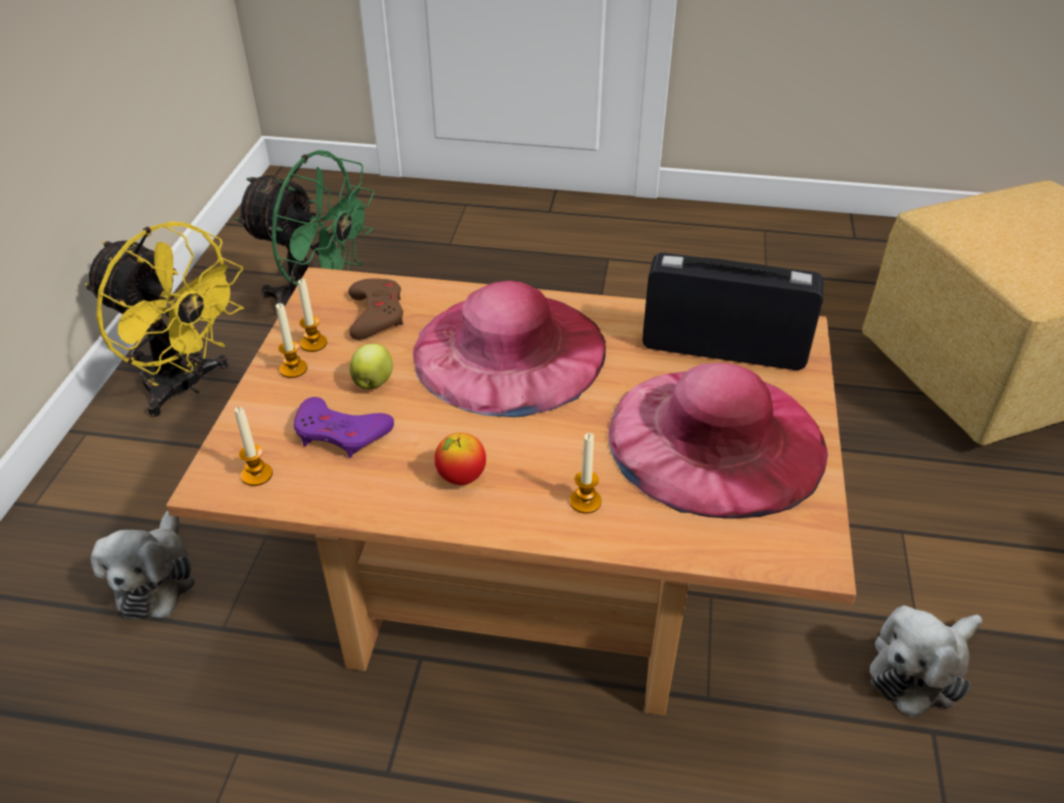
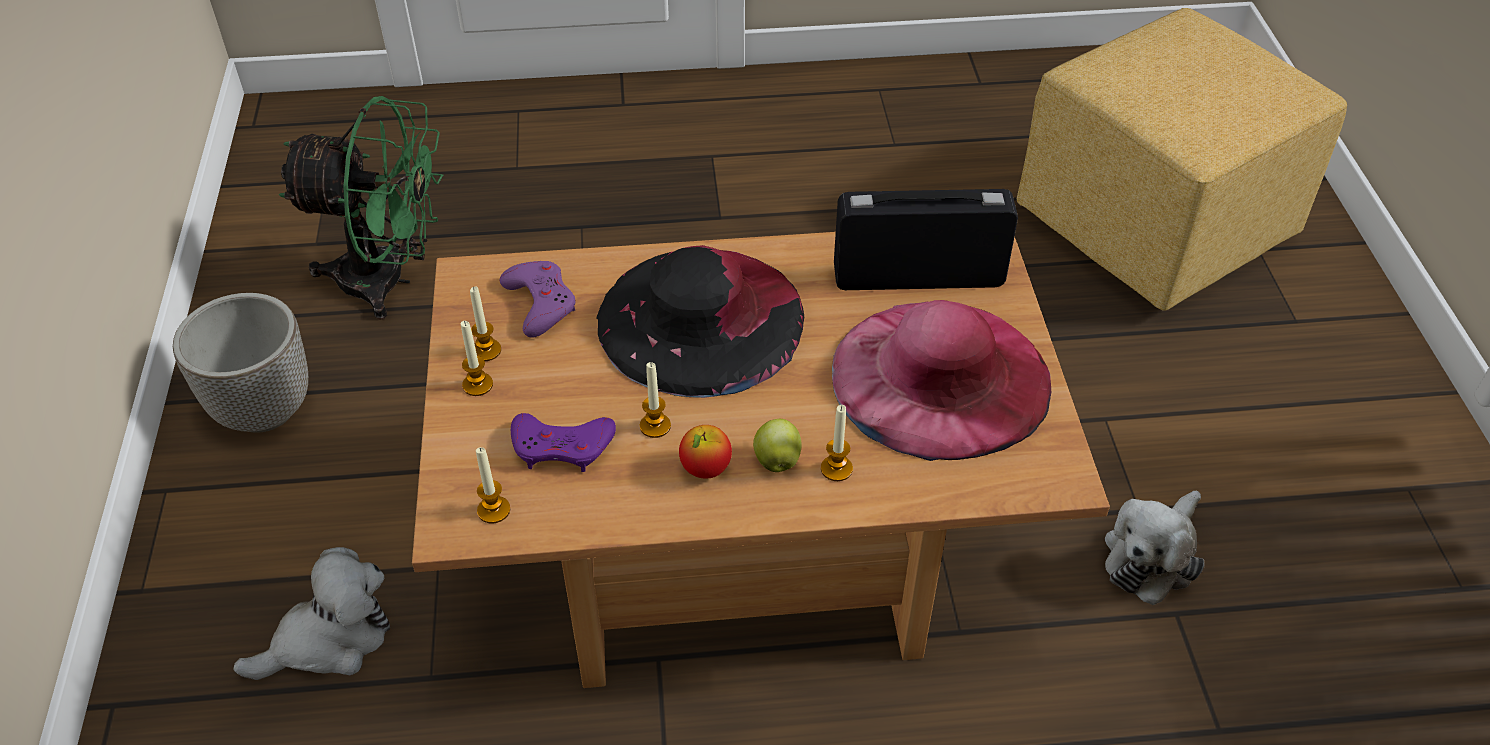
camera: 15 degrees left, 5 degrees up
yellow fan [85,221,244,417] -> planter [173,293,308,433]
plush toy [91,510,195,619] -> plush toy turned 105 degrees counterclockwise [233,547,390,680]
brown game controller [348,278,403,340] -> purple game controller [500,261,575,338]
apple [350,344,393,389] -> apple moved to [753,419,802,472]
pink hat [413,281,606,417] -> black hat [596,245,804,398]
none -> candle [640,362,671,438]

